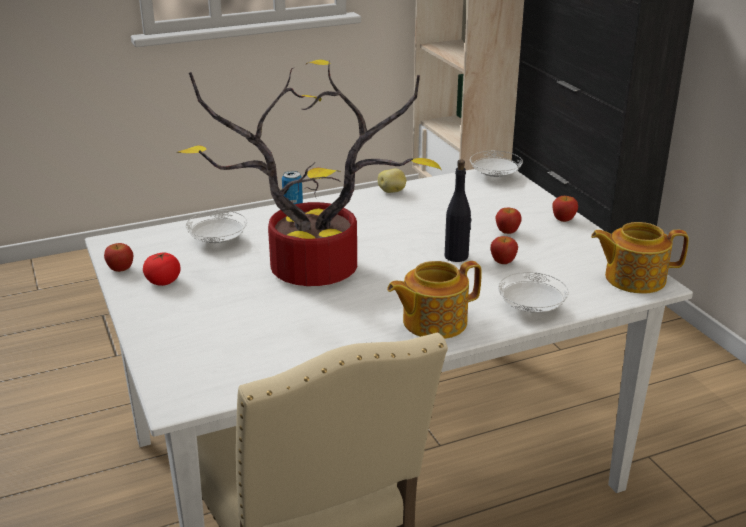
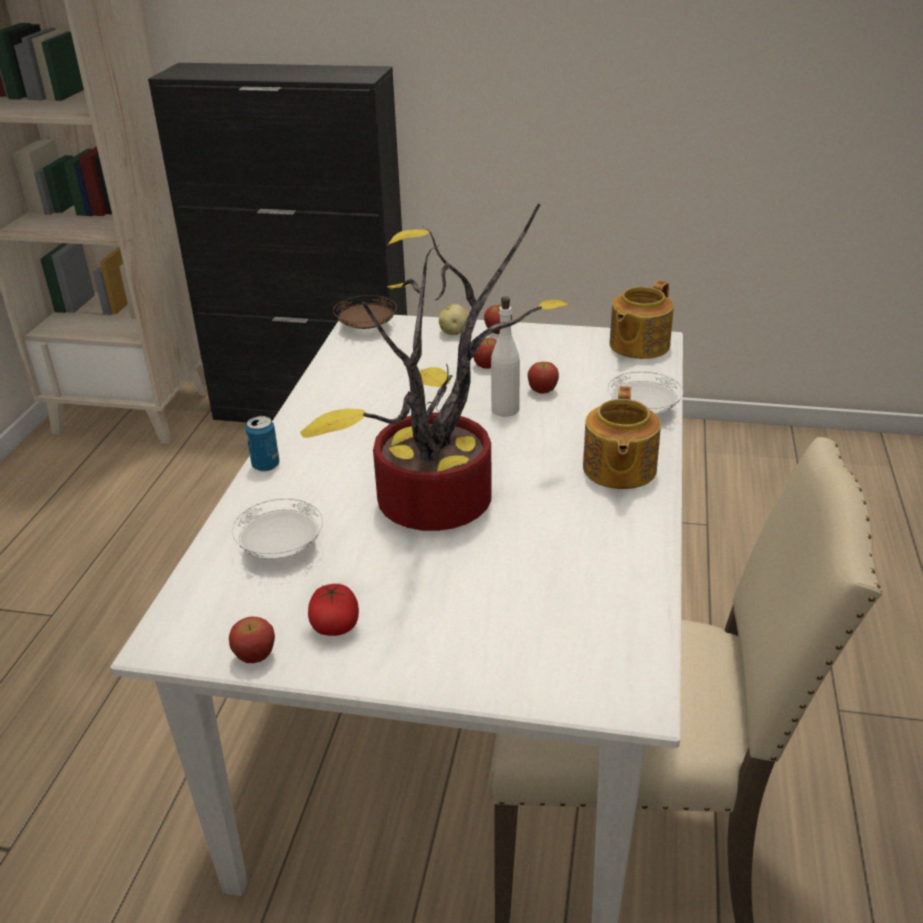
camera: 55 degrees left, 5 degrees up
potato [378,168,406,193] -> potato moved to [439,304,469,335]
black bottle [445,159,472,262] -> white bottle [491,296,520,417]
white plate [470,151,523,177] -> brown plate [333,295,397,329]

